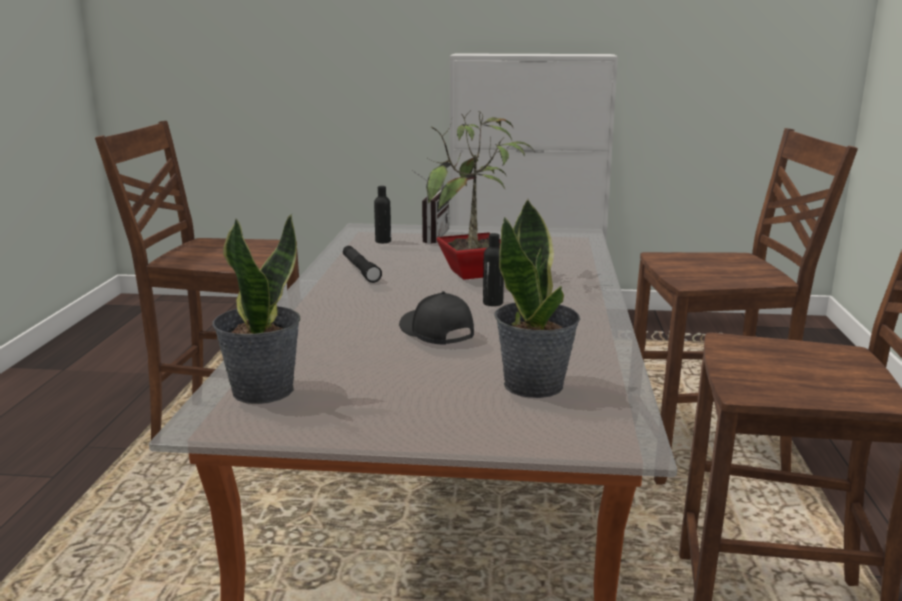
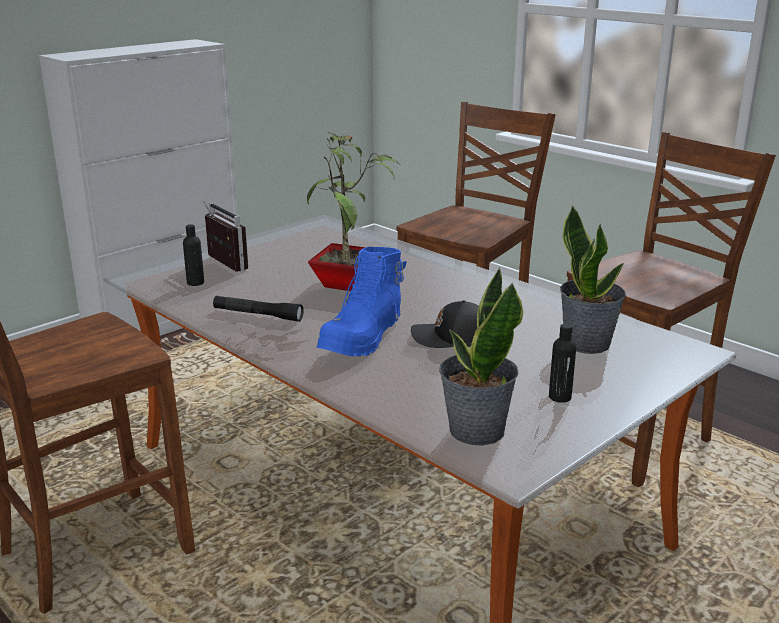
camera: 50 degrees left, 5 degrees up
black bottle [483,233,504,306] -> black bottle moved to [549,324,576,403]
none -> blue boot [316,247,406,357]

